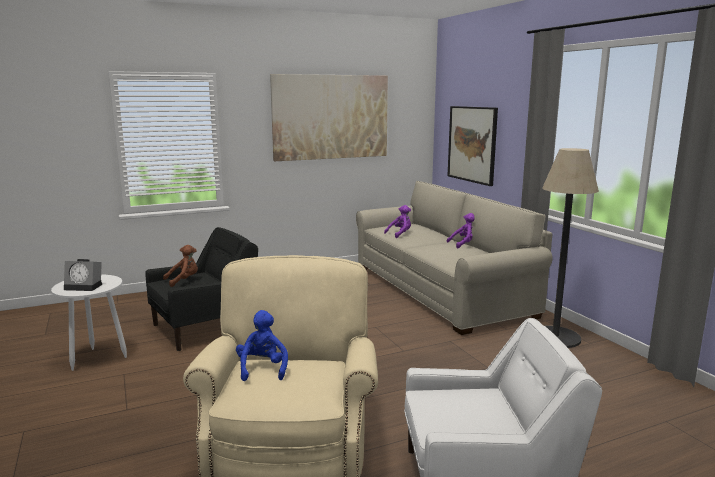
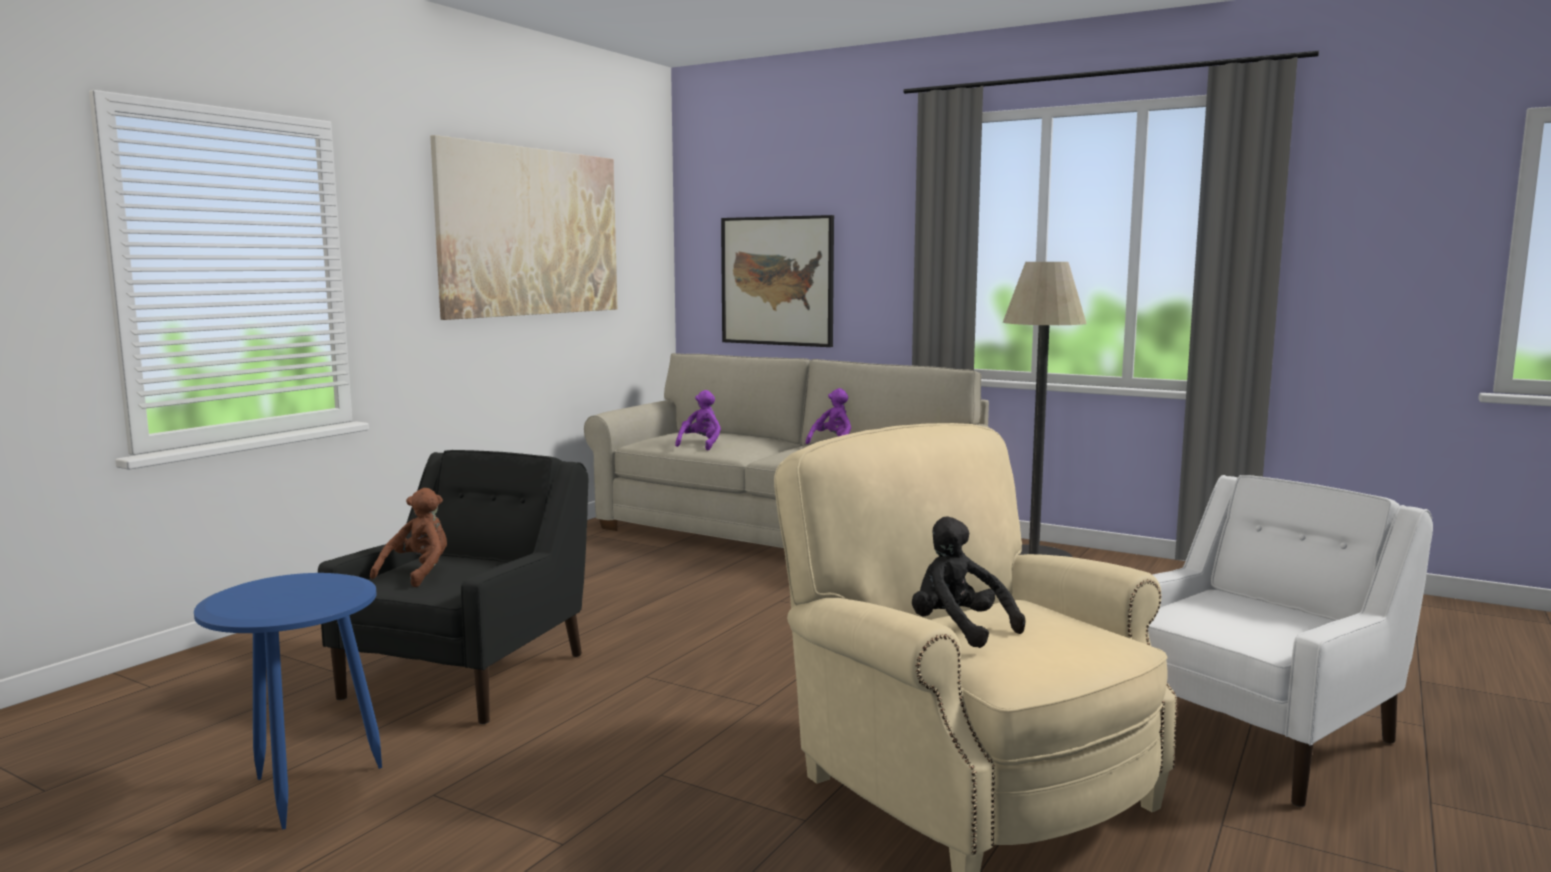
camera: 35 degrees left, 5 degrees down
white side table [51,274,127,371] -> blue side table [194,573,382,830]
alarm clock [64,259,102,291] -> none
blue plush toy [236,310,288,381] -> black plush toy [912,516,1026,648]

